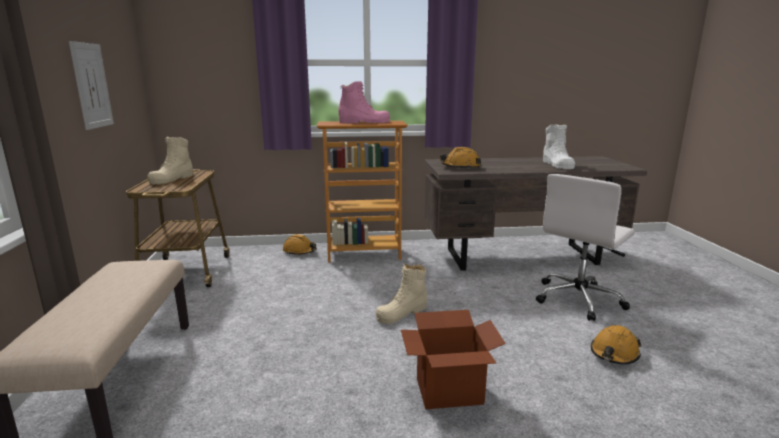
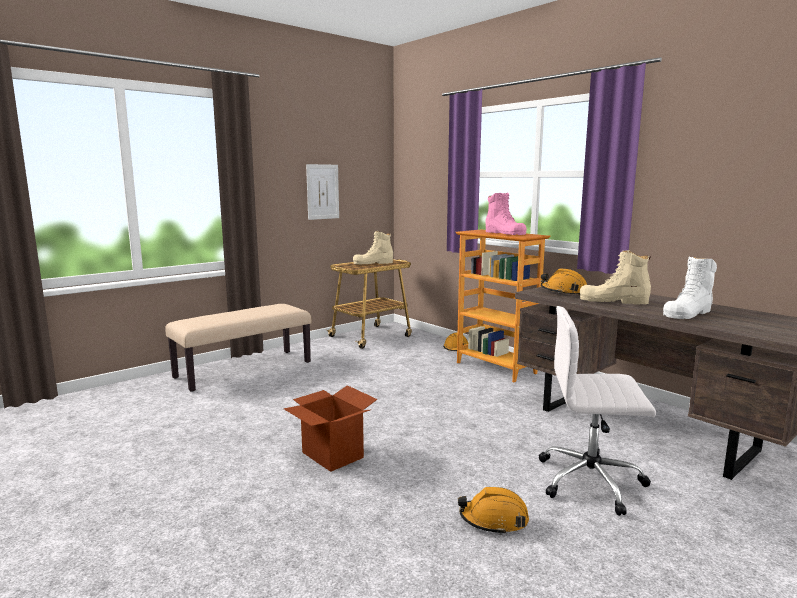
camera: 55 degrees right, 5 degrees down
beige boot [375,264,427,324] -> beige boot moved to [580,250,651,305]

